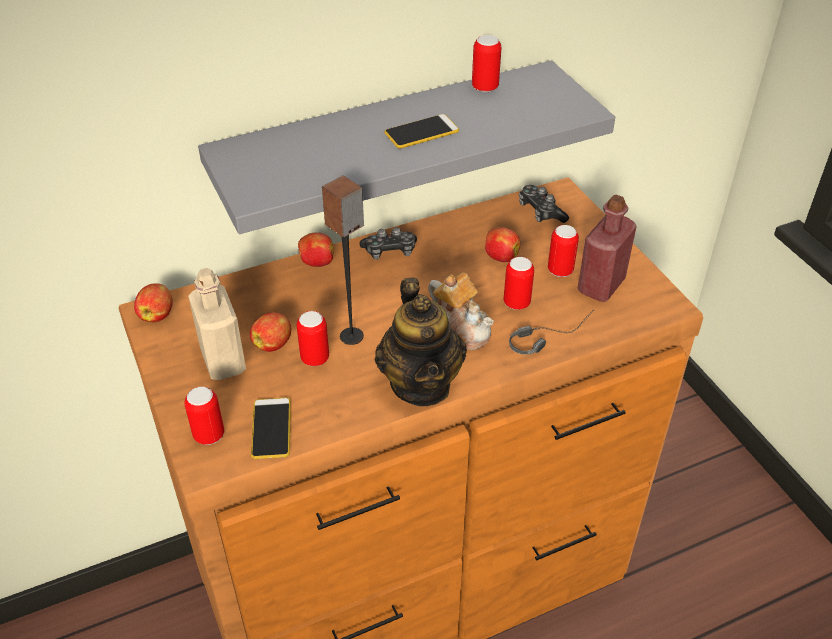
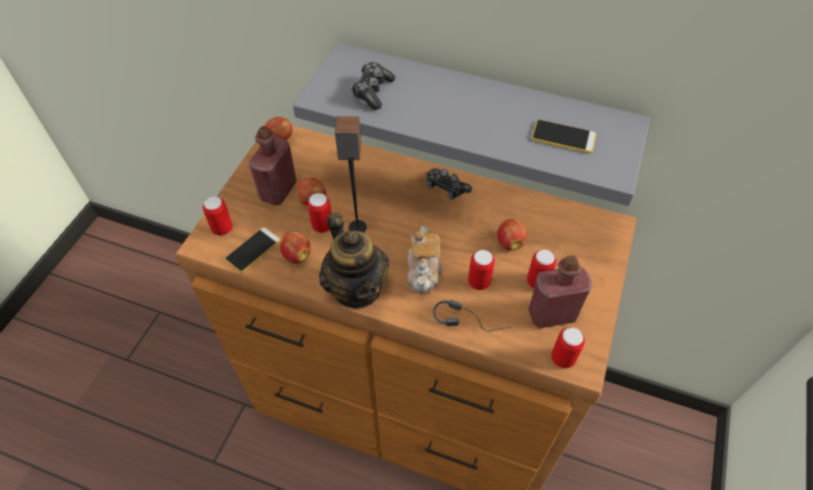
camera: 45 degrees right, 10 degrees up
beige bottle [188,268,246,380] -> red bottle [248,126,297,205]
apple [298,232,334,267] -> apple moved to [280,232,311,263]
teapot [375,278,467,406] -> teapot turned 60 degrees counterclockwise [319,212,389,308]
phone [384,114,459,149] -> phone moved to [531,120,597,153]
can [472,35,501,92] -> can moved to [551,327,585,368]
game controller [519,185,569,223] -> game controller moved to [351,62,395,110]

